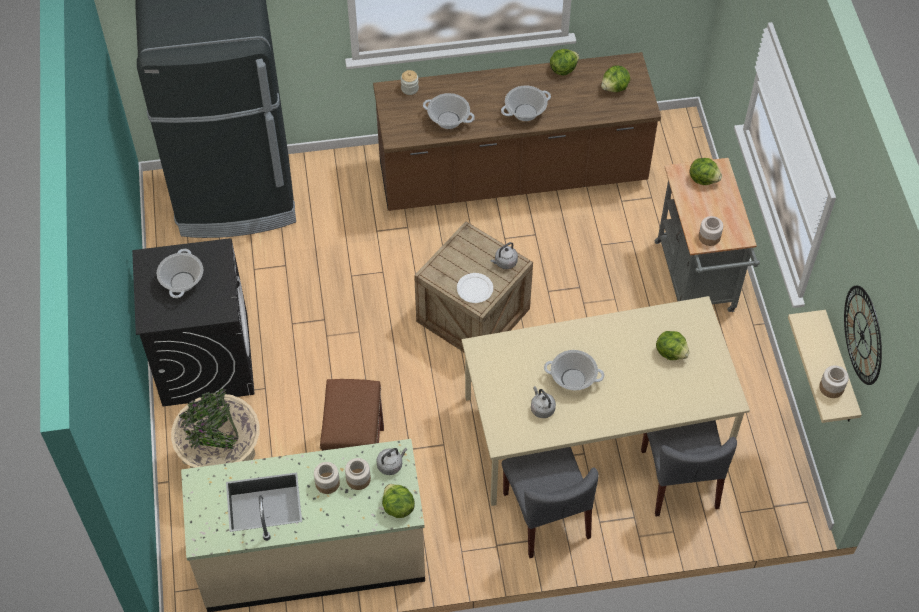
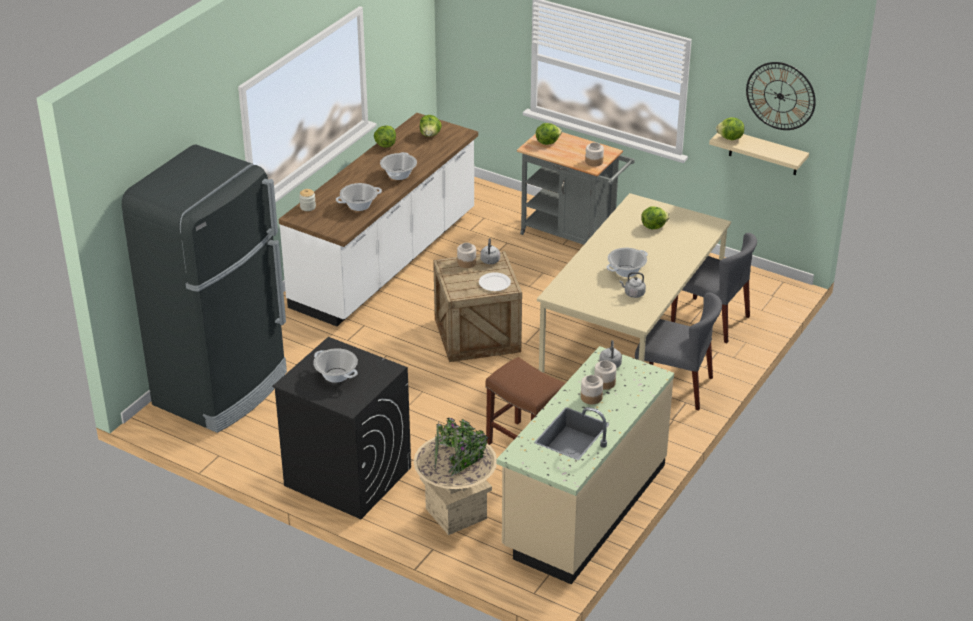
camera: 50 degrees left, 20 degrees down
brown counter [373,52,661,211] -> white counter [279,113,478,326]
lettuce [382,484,415,518] -> lettuce moved to [716,118,744,140]
jar [819,365,849,398] -> jar moved to [457,243,476,268]

